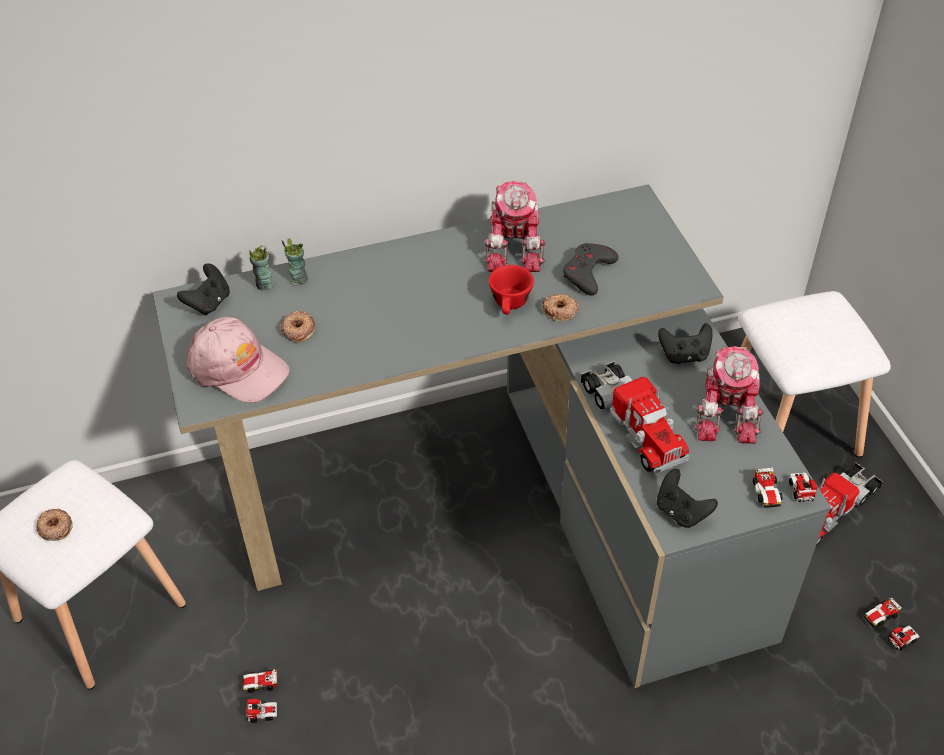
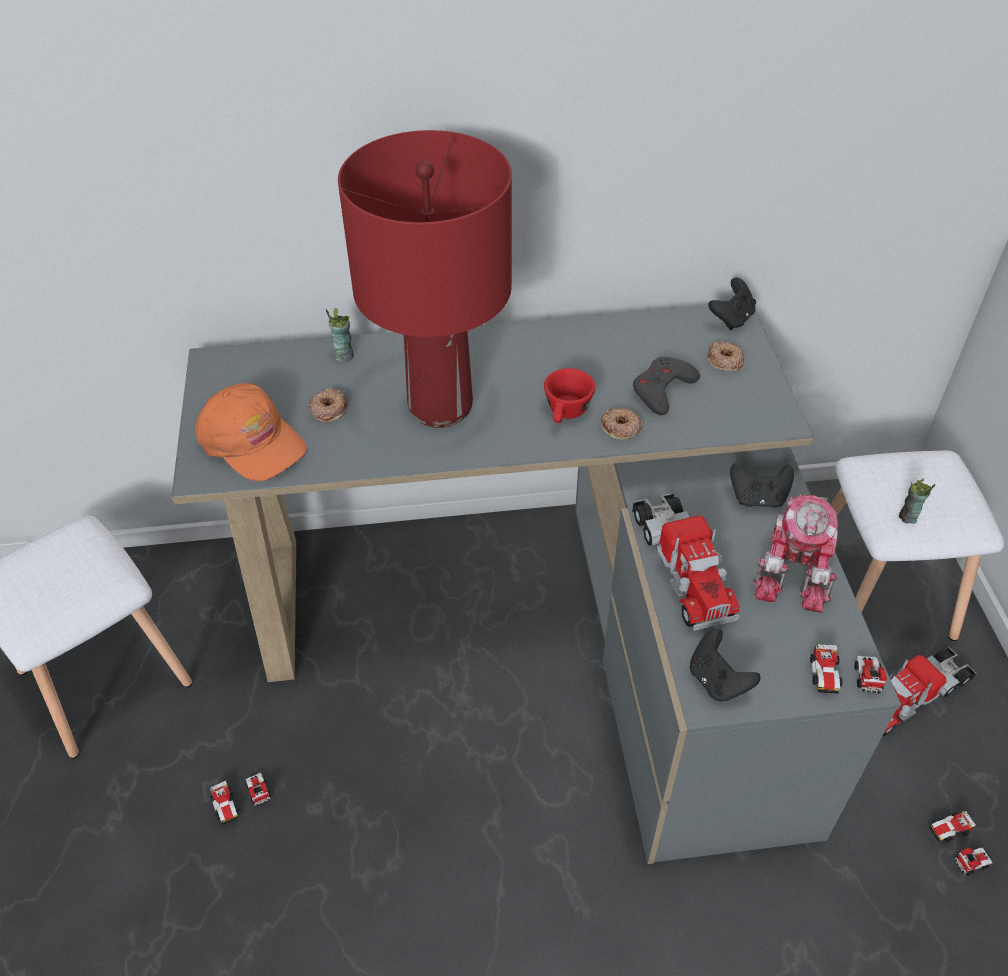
camera: 10 degrees right, 0 degrees up
donut [36,508,73,541] -> donut moved to [708,341,744,371]
black game controller [177,263,230,315] -> black game controller moved to [708,278,756,330]
pink cap [187,317,290,403] -> orange cap [195,383,307,481]
toy car [242,669,277,723] -> toy car turned 120 degrees counterclockwise [210,773,271,825]
cup [249,245,274,291] -> cup moved to [899,478,936,524]
toy robot [484,181,546,272] -> none
none -> red table lamp [338,130,512,428]

